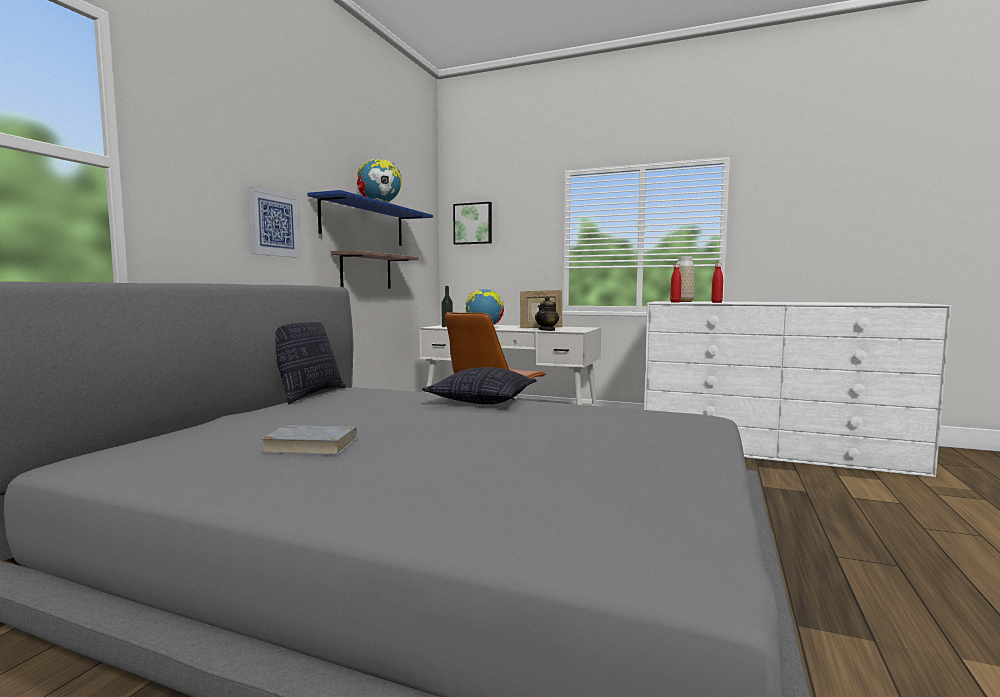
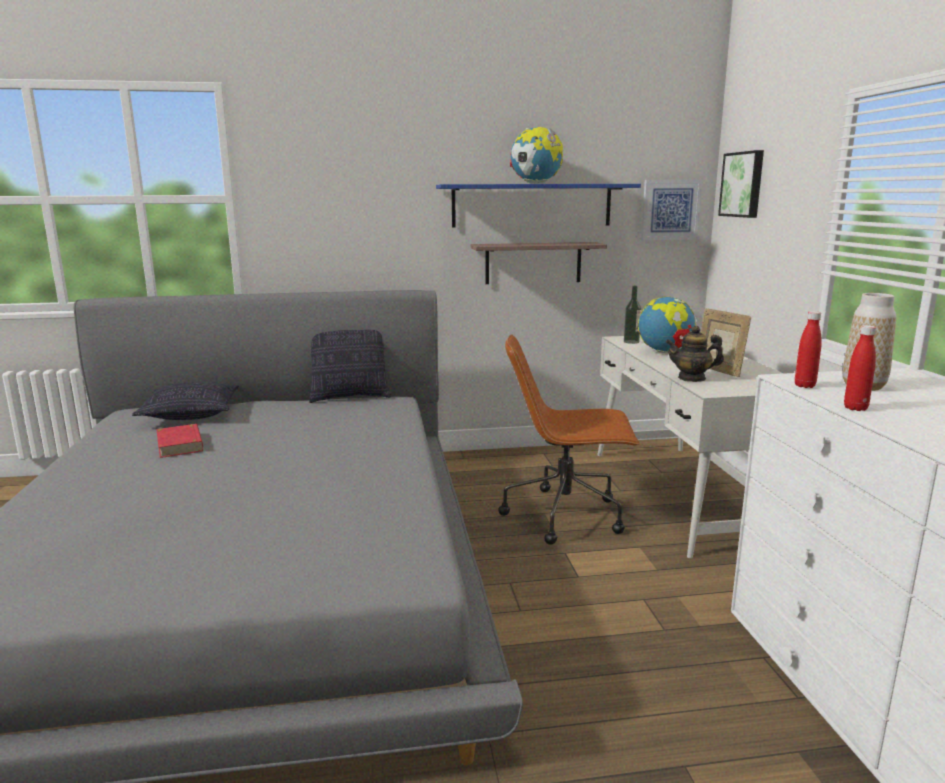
camera: 60 degrees right, 10 degrees up
picture [247,186,301,258] -> picture moved to [641,180,702,240]
grey book [260,425,357,455] -> red book [157,424,203,458]
pillow [422,367,537,404] -> pillow moved to [132,382,239,420]

